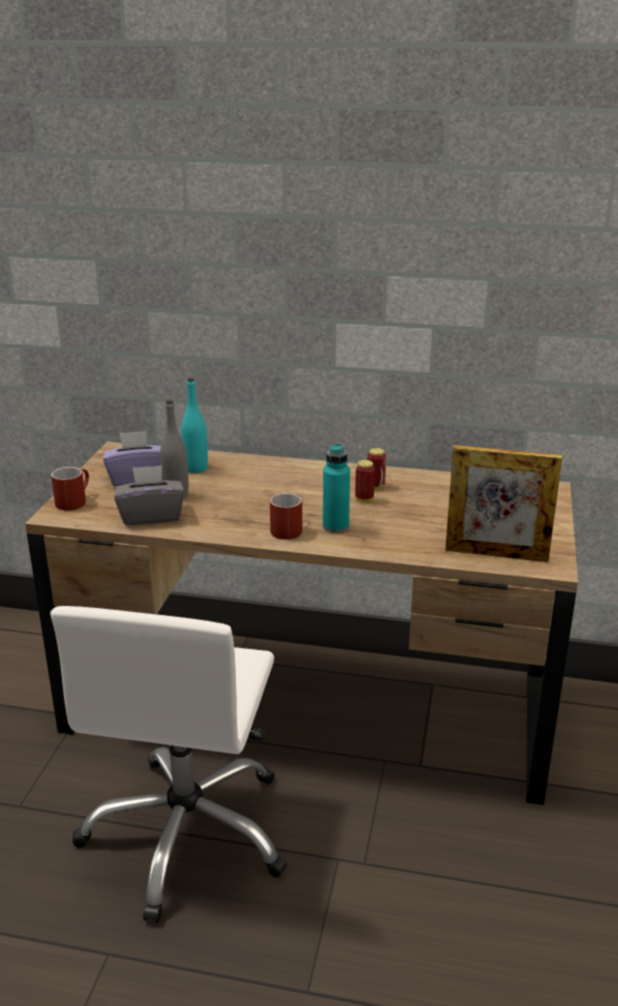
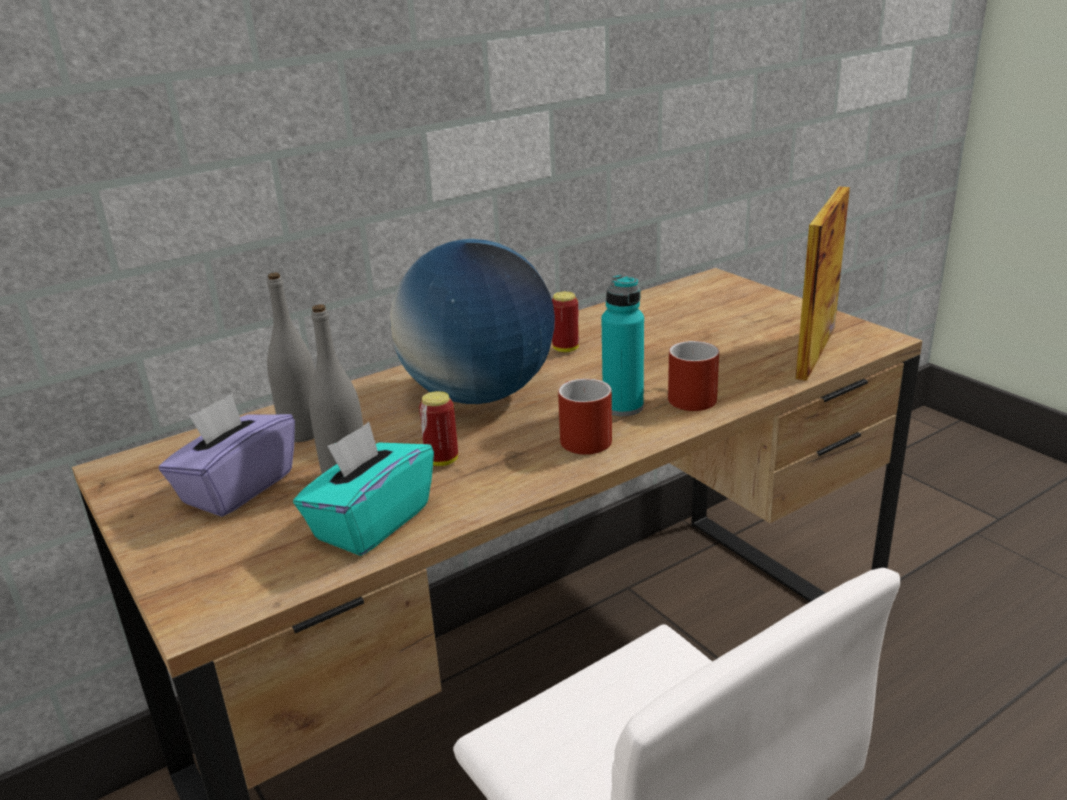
camera: 45 degrees left, 0 degrees up
red mug [51,467,89,510] -> red mug moved to [668,341,719,411]
grey tissue box [114,465,184,525] -> turquoise tissue box [293,422,434,556]
turquoise bottle [181,378,208,473] -> grey bottle [267,273,315,442]
can [355,460,375,502] -> can moved to [419,391,458,466]
picture frame [445,445,562,562] -> picture frame turned 150 degrees clockwise [796,186,850,381]
none -> globe [390,239,555,404]

